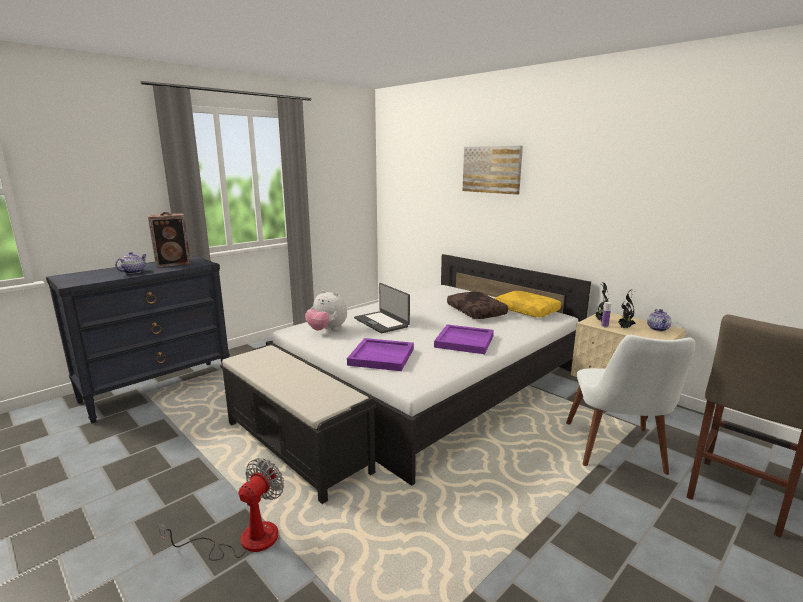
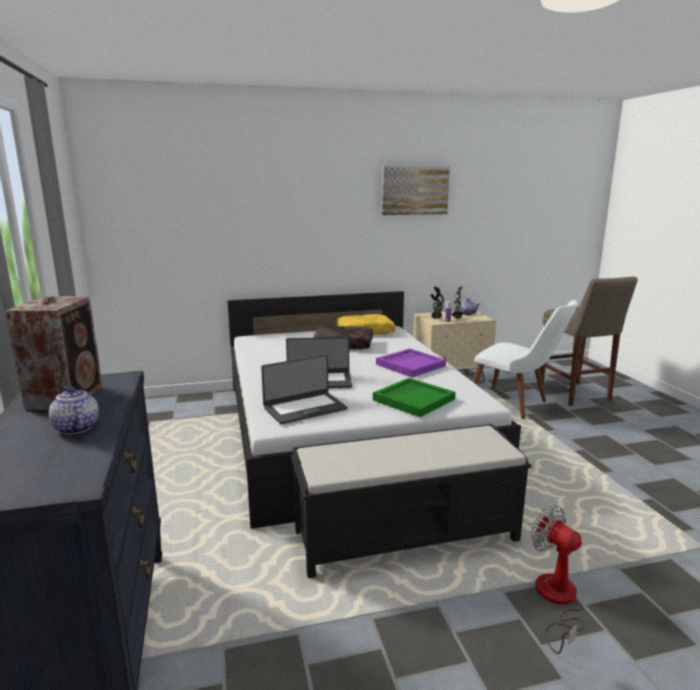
camera: 60 degrees left, 0 degrees up
plush toy [305,290,347,331] -> laptop [261,355,348,424]
purple tray [347,338,414,371] -> green tray [373,378,455,417]
picture [463,146,523,195] -> picture moved to [381,166,450,215]

